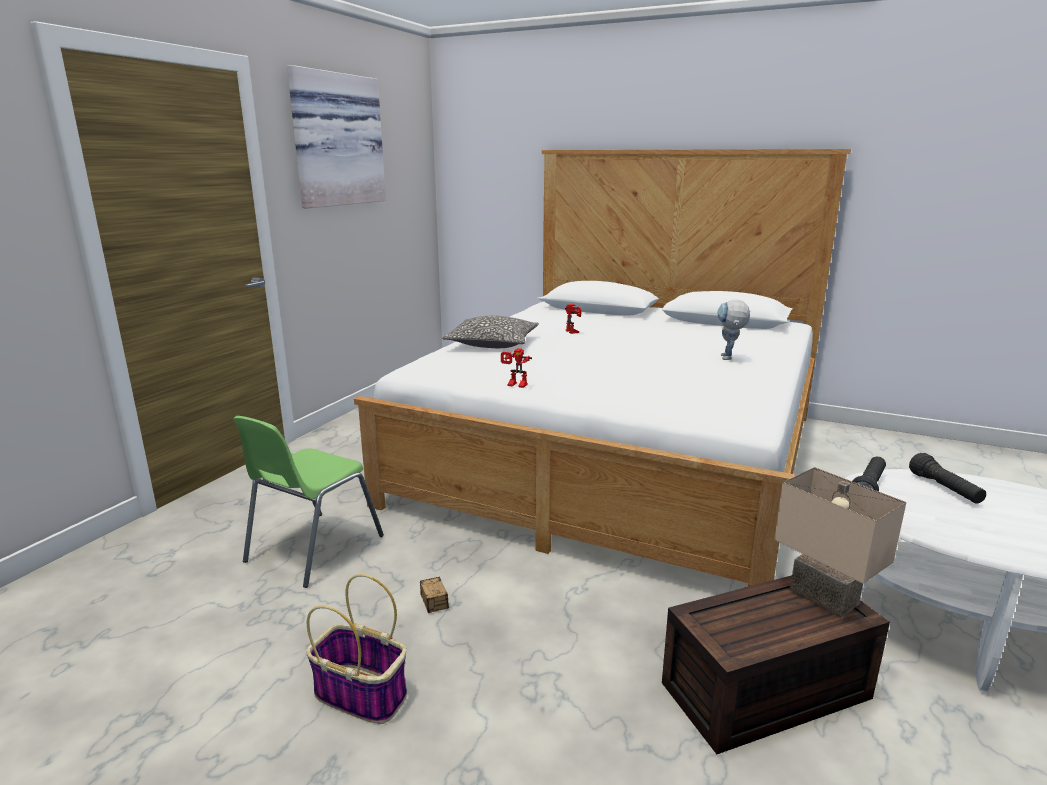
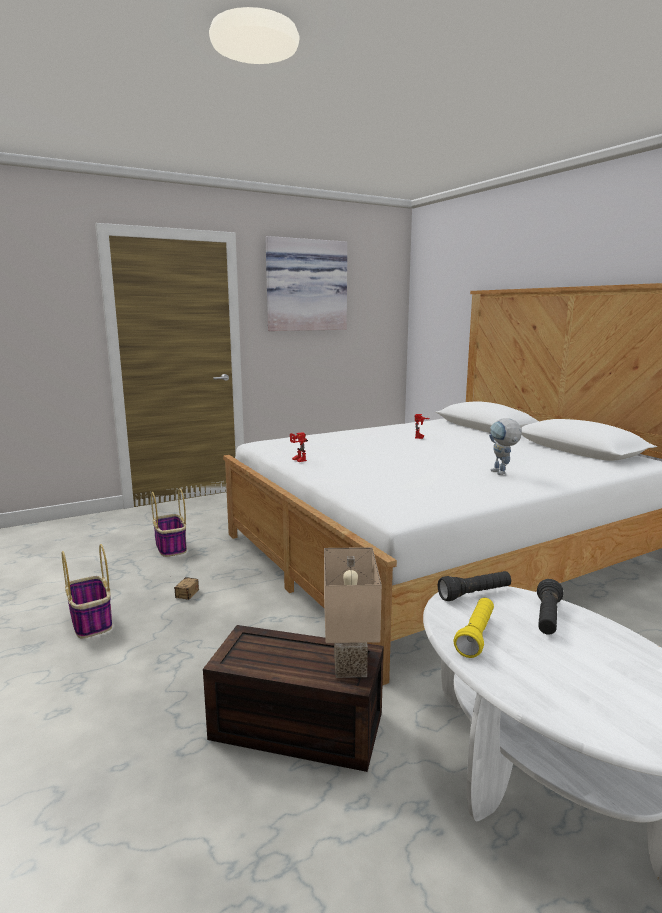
camera: 35 degrees right, 5 degrees down
green chair [233,416,384,588] -> basket [151,488,187,557]
pillow [442,316,539,348] -> none
toy robot [718,300,750,360] -> toy robot turned 60 degrees counterclockwise [489,418,522,475]
none -> yellow flashlight [453,598,494,658]

